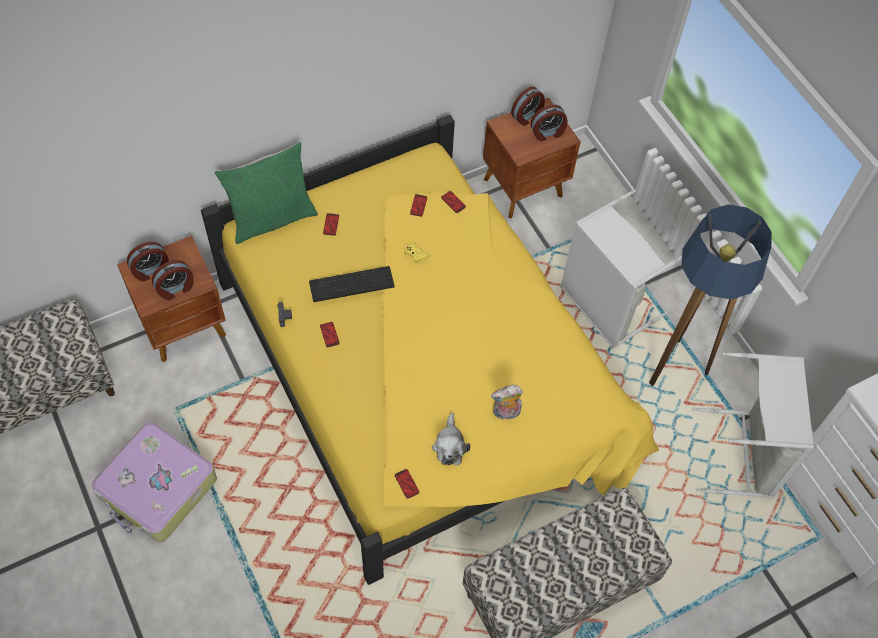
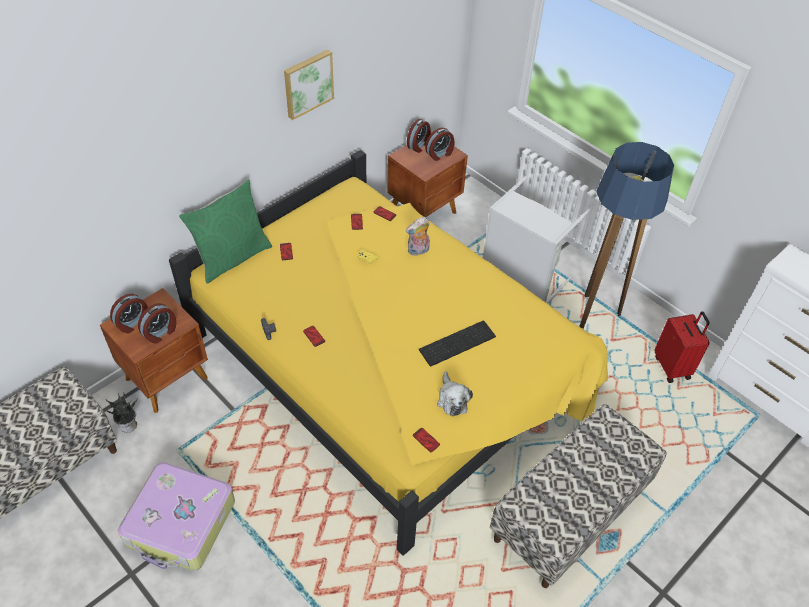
camera: 15 degrees left, 10 degrees down
keyboard [309,266,395,302] -> keyboard moved to [419,320,496,367]
plush toy [491,385,523,420] -> plush toy moved to [406,217,430,256]
grey laundry basket [692,352,814,498] -> red suitcase [654,311,709,383]
none -> potted plant [106,392,138,433]
none -> picture [284,49,334,120]

